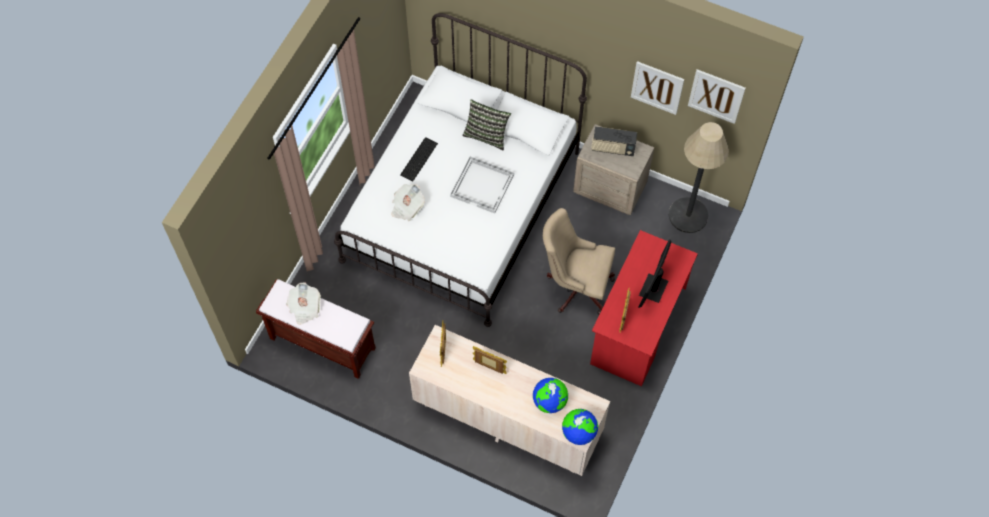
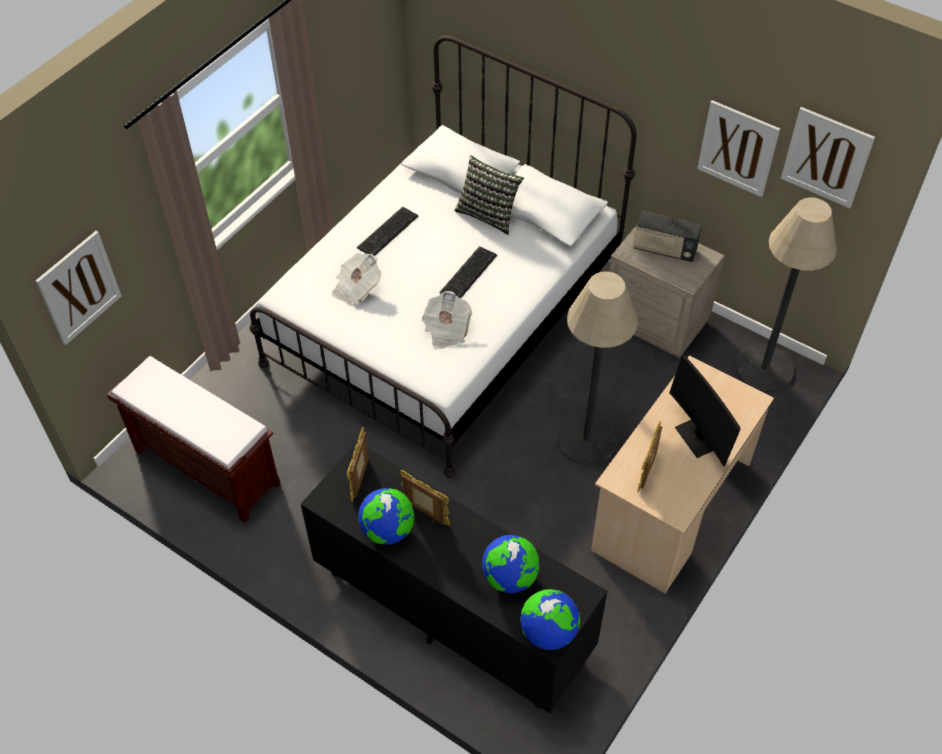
camera: 10 degrees right, 10 degrees down
newspaper [286,282,321,325] -> newspaper moved to [422,291,472,349]
beige dresser [409,325,610,476] -> black dresser [301,442,607,714]
white tray [450,156,514,213] -> keyboard [439,247,497,299]
beige office chair [543,208,615,315] -> floor lamp [557,271,638,465]
red desk [590,230,698,386] -> beige desk [591,356,774,593]
monitor [638,239,672,308] -> monitor turned 60 degrees counterclockwise [669,355,741,466]
none -> picture [36,231,121,345]
none -> globe [358,488,414,545]

